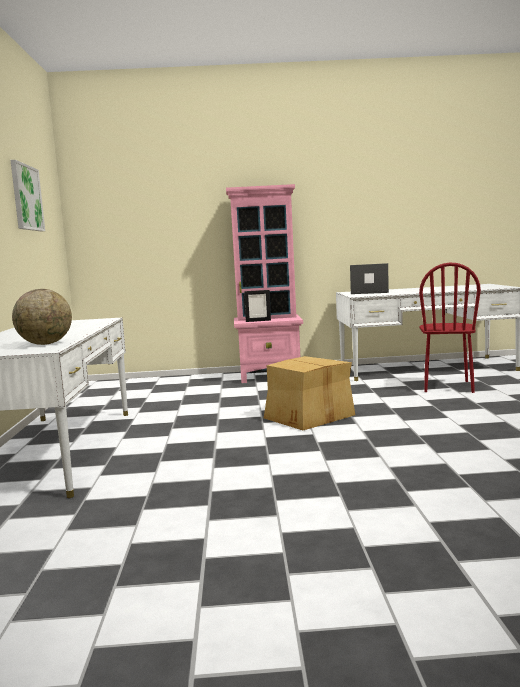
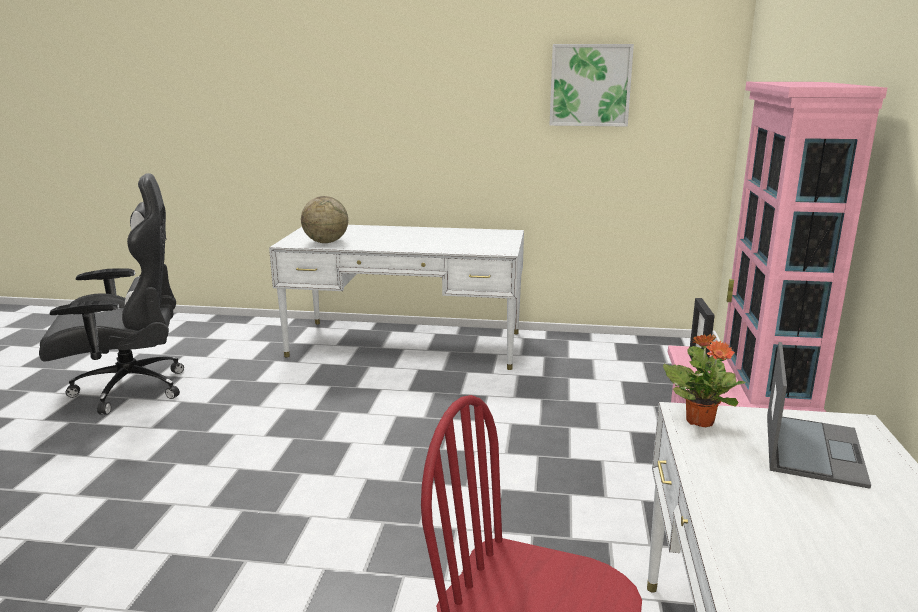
camera: 100 degrees right, 10 degrees up
cardboard box [264,356,355,430] -> none
none -> black office chair [39,173,184,415]
none -> potted plant [663,334,746,427]

